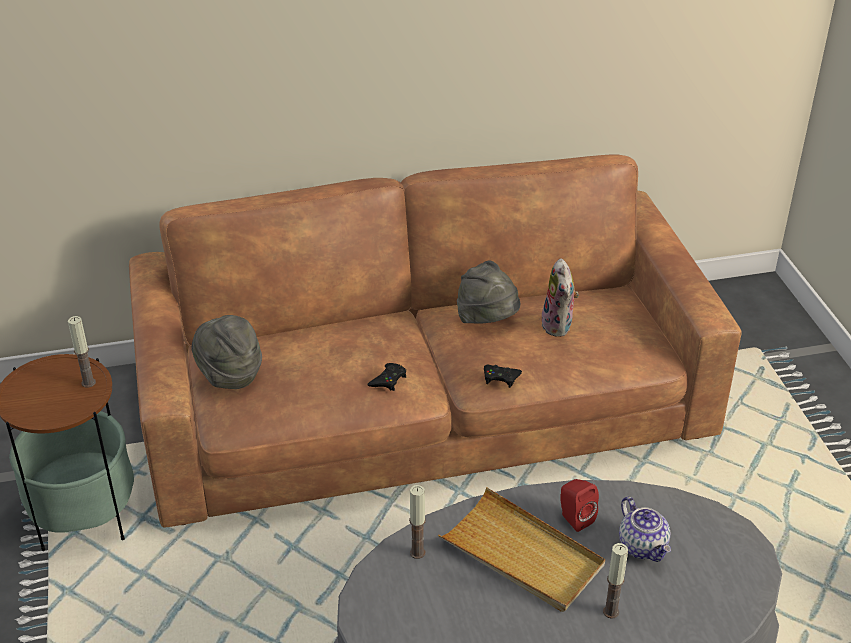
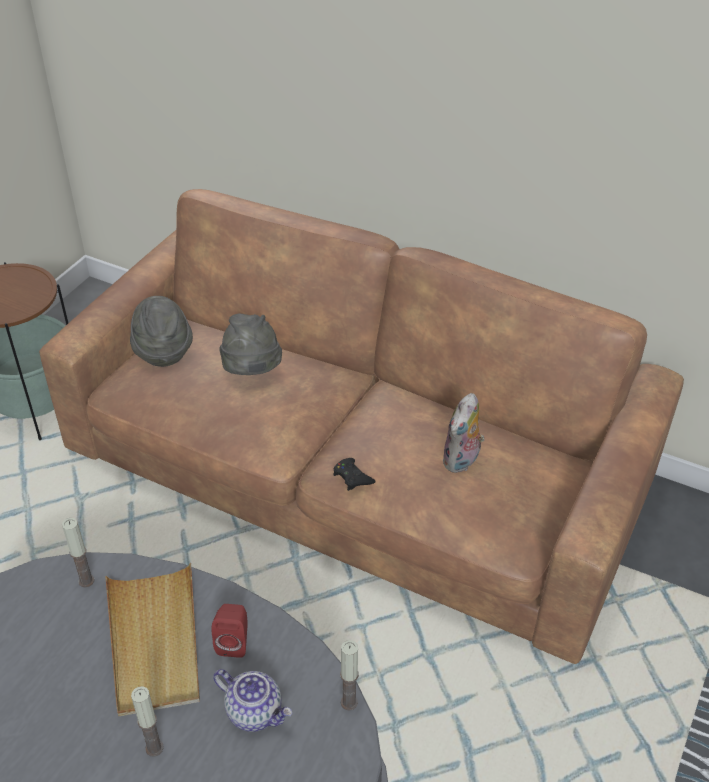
camera: 40 degrees right, 5 degrees up
candle [68,316,96,388] -> candle moved to [340,640,359,710]
black game controller [367,363,406,391] -> none
grey hat [457,260,521,324] -> grey hat moved to [219,314,282,375]
teapot [619,497,671,562] -> teapot turned 75 degrees counterclockwise [213,669,292,732]

